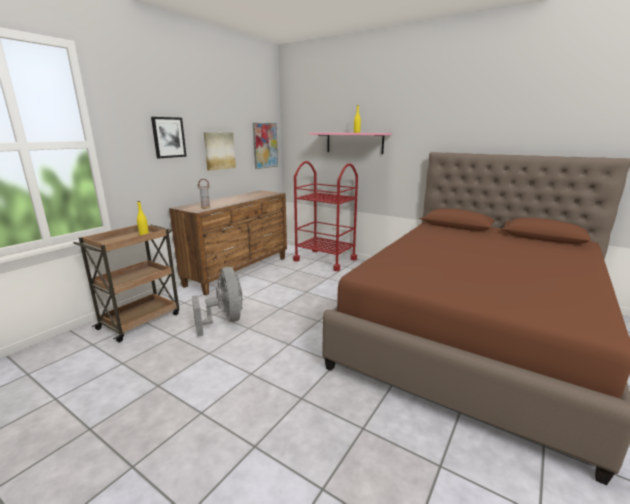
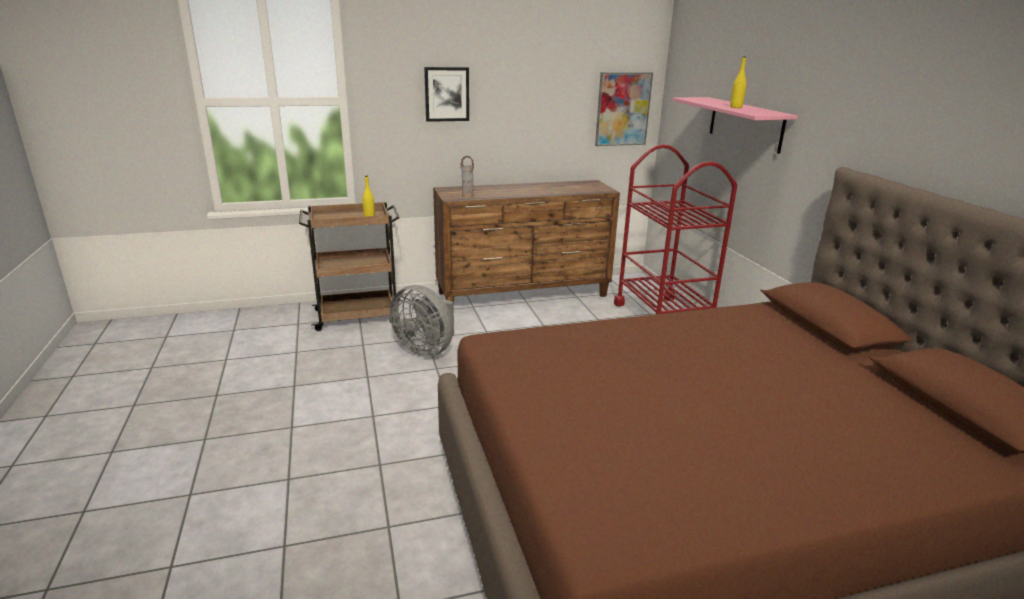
camera: 40 degrees right, 5 degrees up
grey fan [192,267,243,336] -> grey fan turned 105 degrees clockwise [389,285,454,357]
picture [204,132,236,171] -> none

